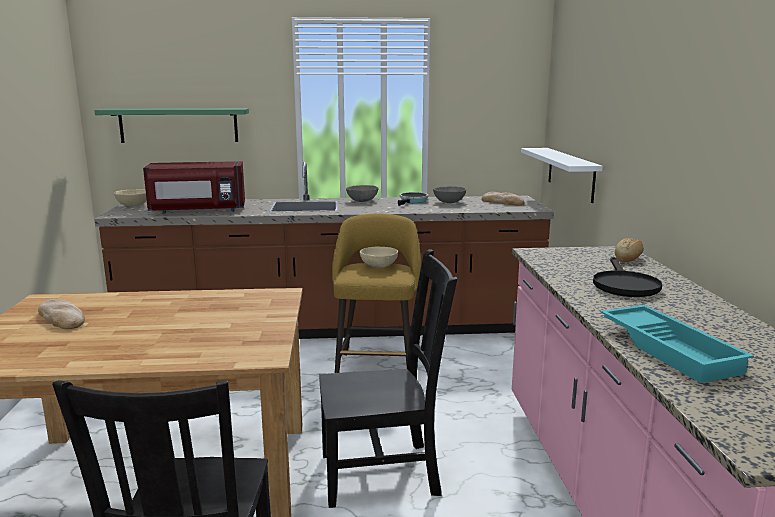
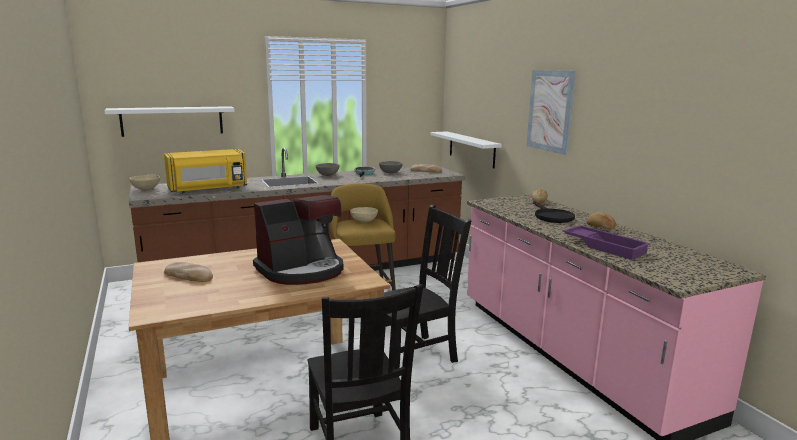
camera: 20 degrees left, 0 degrees up
green shelf [94,108,249,143] -> white shelf [104,106,235,137]
red microwave [143,161,245,213] -> yellow microwave [164,149,247,193]
turquoise tray [601,305,754,383] -> purple tray [563,225,651,260]
none -> coffee machine [253,195,344,285]
none -> picture [526,70,576,155]
none -> bread [587,212,616,229]

